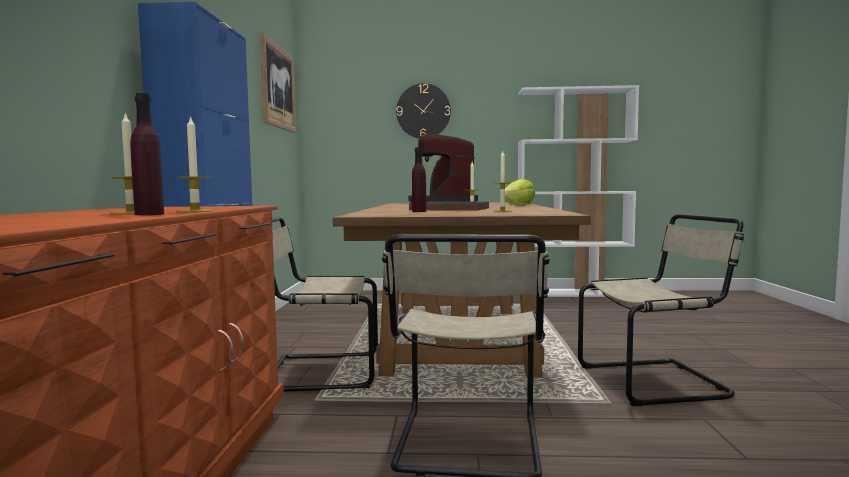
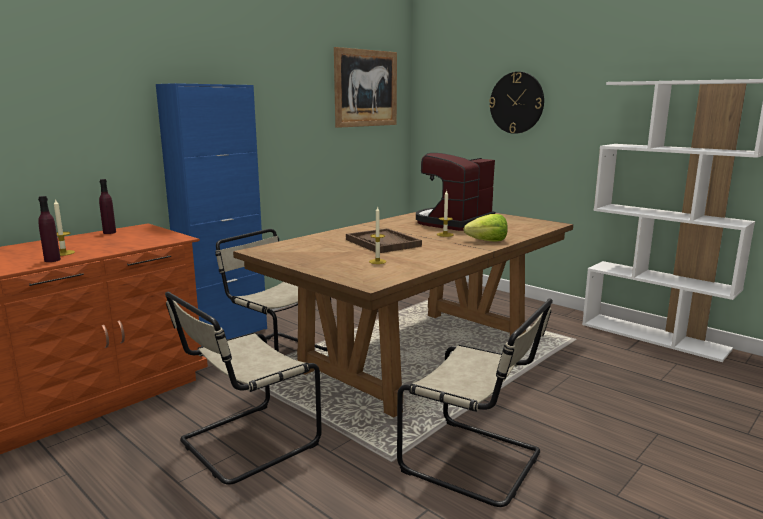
camera: 40 degrees right, 10 degrees up
candle [176,115,214,212] -> none
purple bottle [412,147,426,212] -> purple bottle moved to [99,179,116,234]

